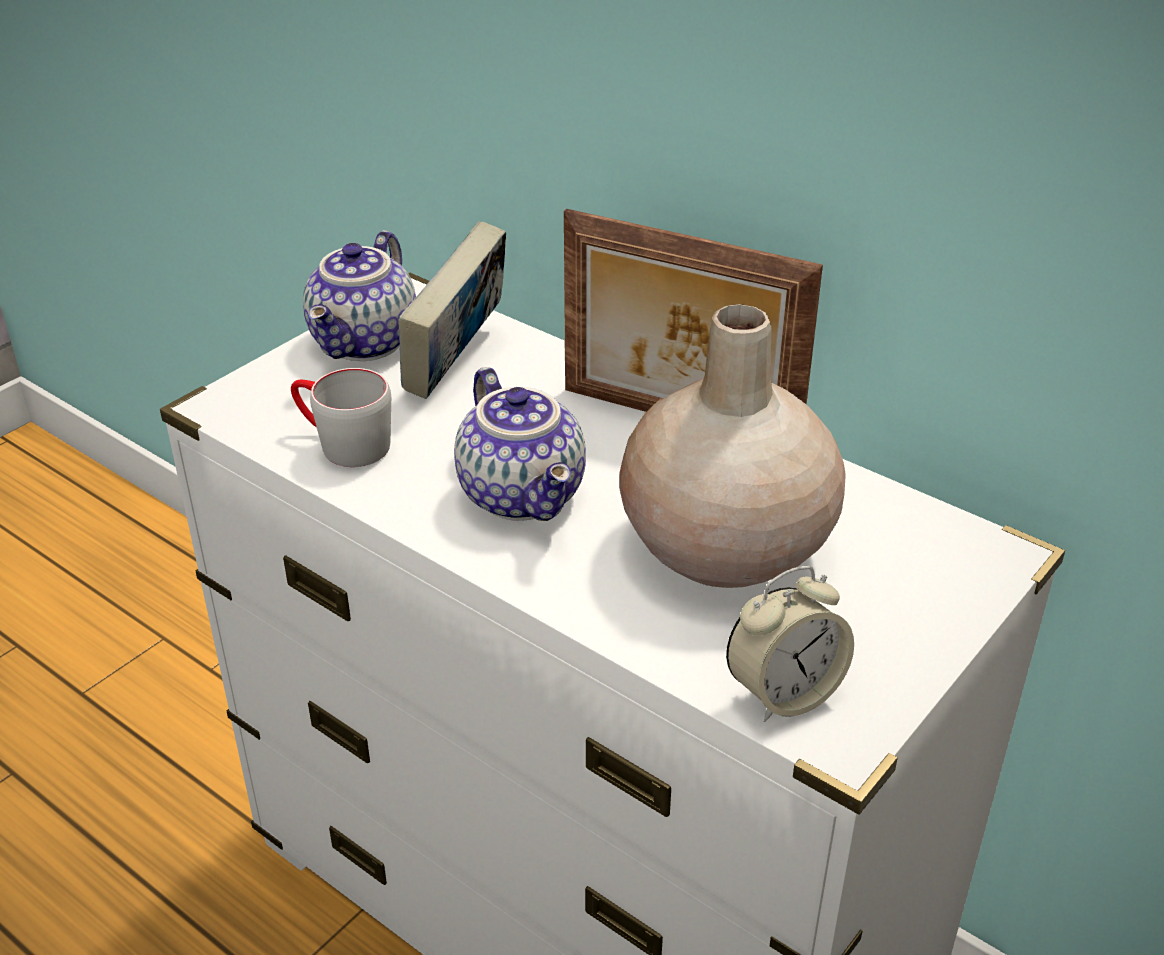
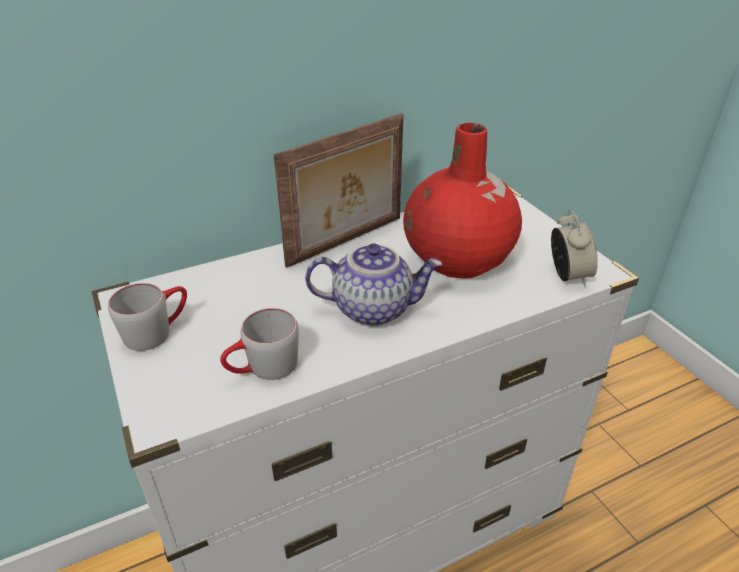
camera: 65 degrees left, 0 degrees up
teapot [303,230,416,361] -> grey mug [108,283,187,351]
book [398,221,506,399] -> none
beige vase [619,304,846,588] -> red vase [403,123,522,278]

